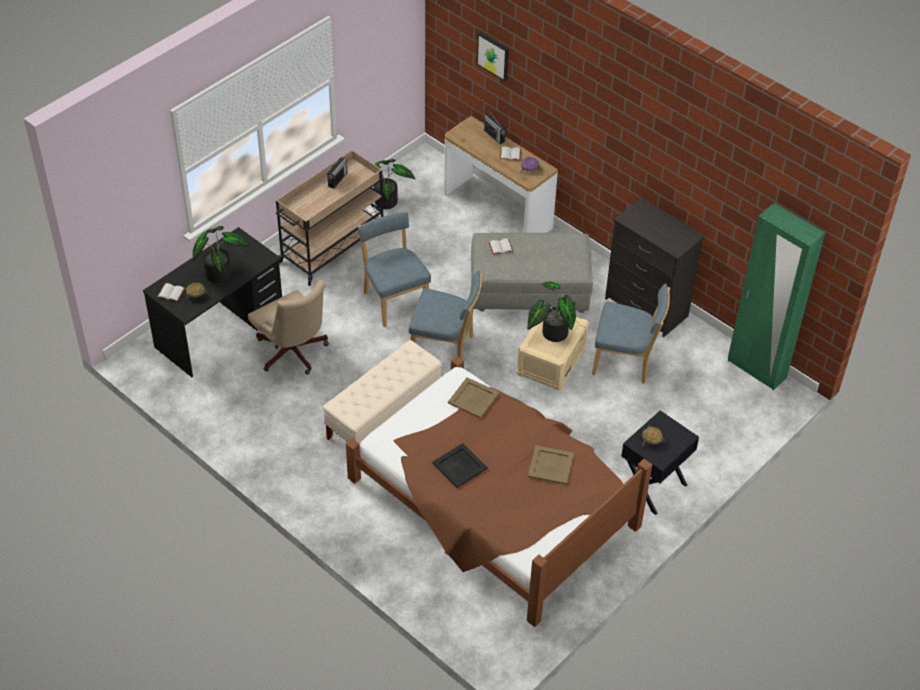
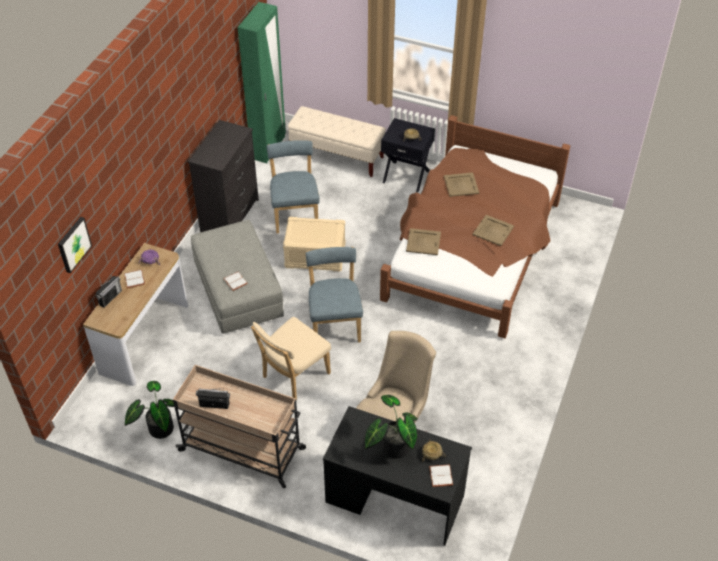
camera: 110 degrees left, 0 degrees up
beige bench [322,340,442,444] -> beige bench moved to [288,106,386,177]
blue chair [358,212,431,327] -> beige chair [251,317,331,400]
black tray [432,443,488,488] -> beige tray [472,215,514,246]
potted plant [527,282,576,342] -> none

